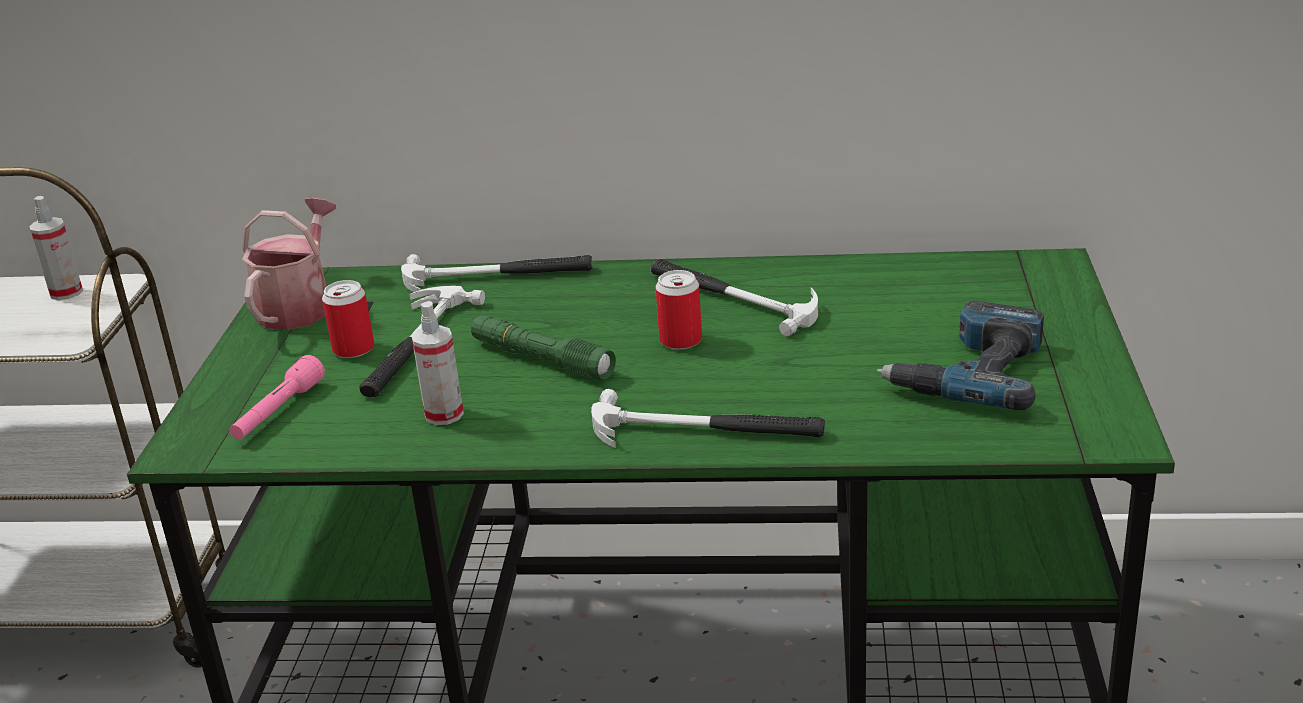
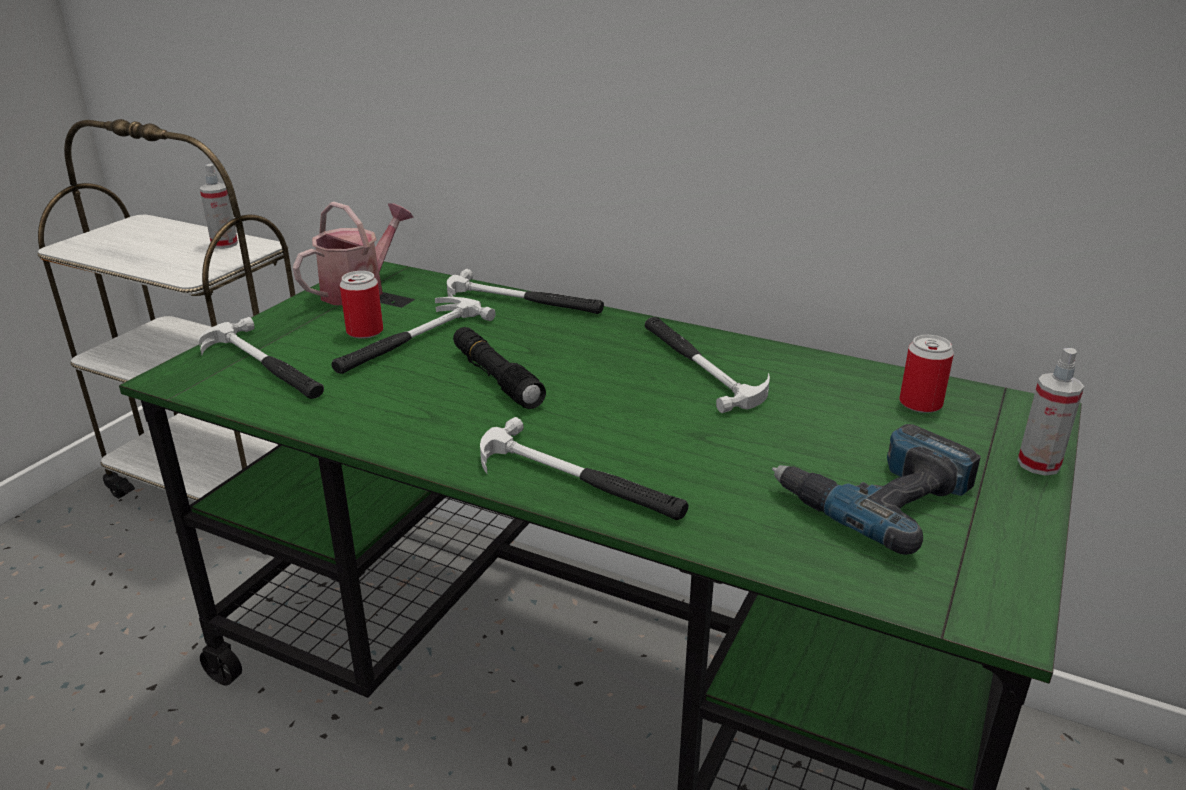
camera: 20 degrees right, 0 degrees up
pink flashlight [229,355,325,440] -> hammer [198,317,324,399]
spray bottle [412,301,464,425] -> spray bottle moved to [1018,348,1084,476]
green flashlight [471,315,616,380] -> black flashlight [453,327,546,409]
can [656,270,702,349] -> can moved to [899,335,954,413]

